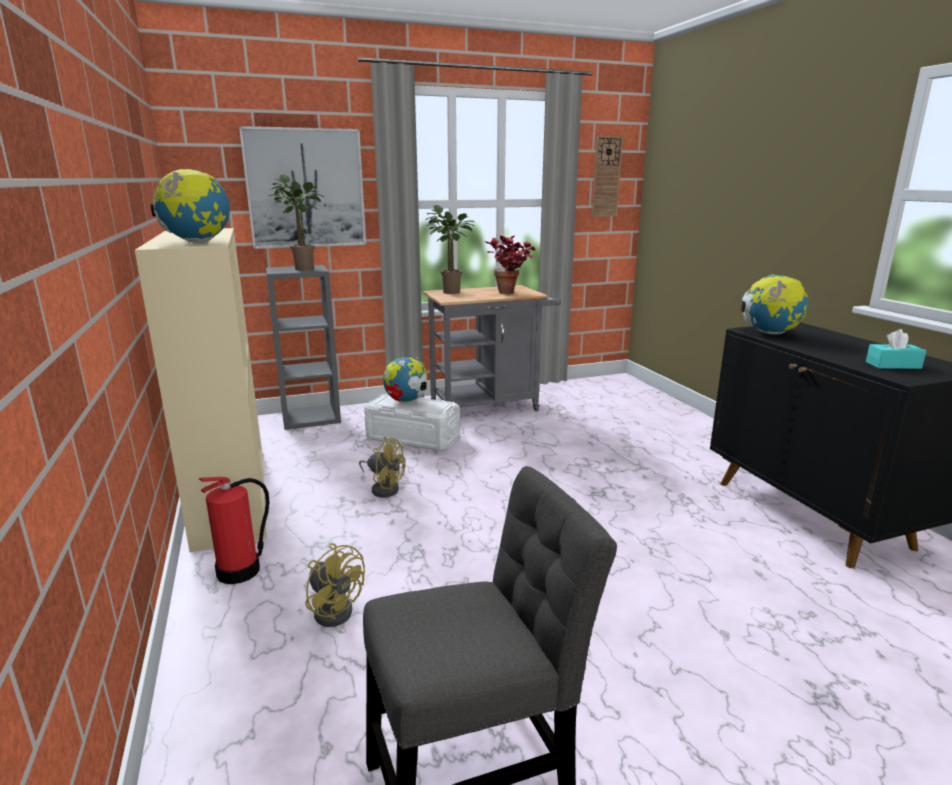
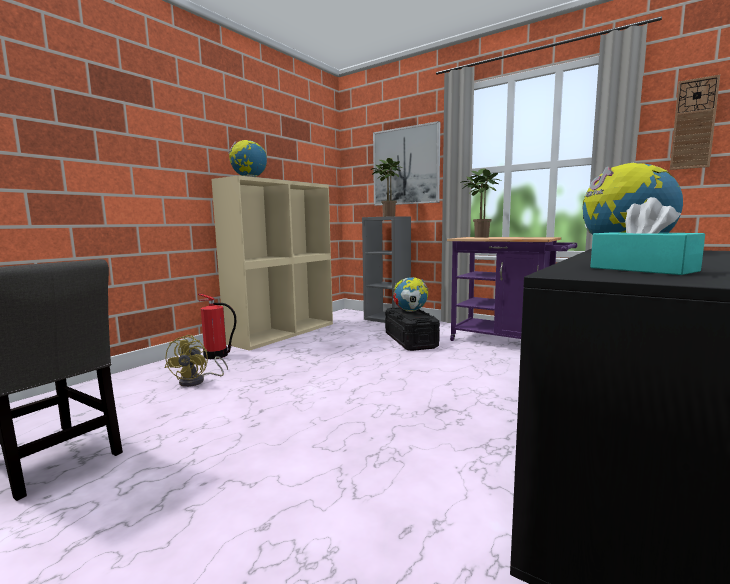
camera: 55 degrees right, 10 degrees down
yellow fan [359,437,405,497] -> none
white storage box [364,394,460,451] -> black storage box [385,307,440,351]
grey cart [423,285,561,411] -> purple cart [447,237,577,341]
potted plant [484,236,535,294] -> none

